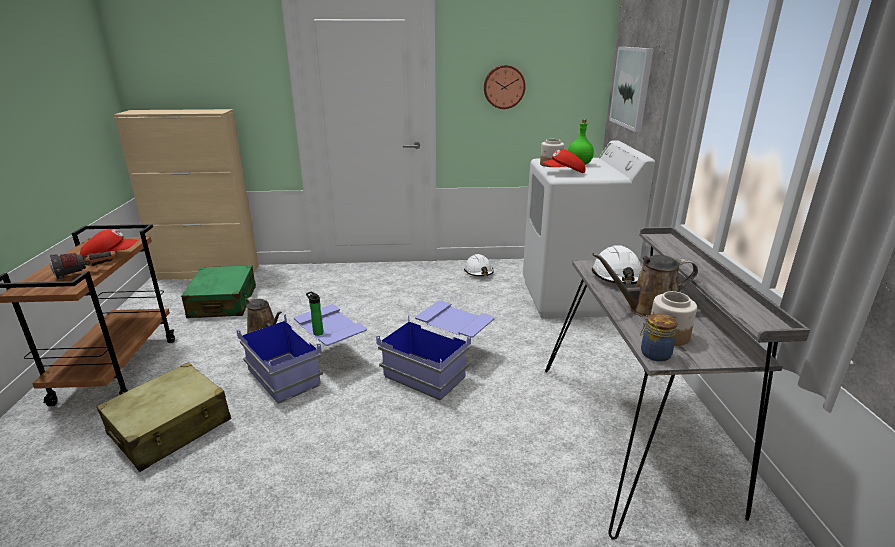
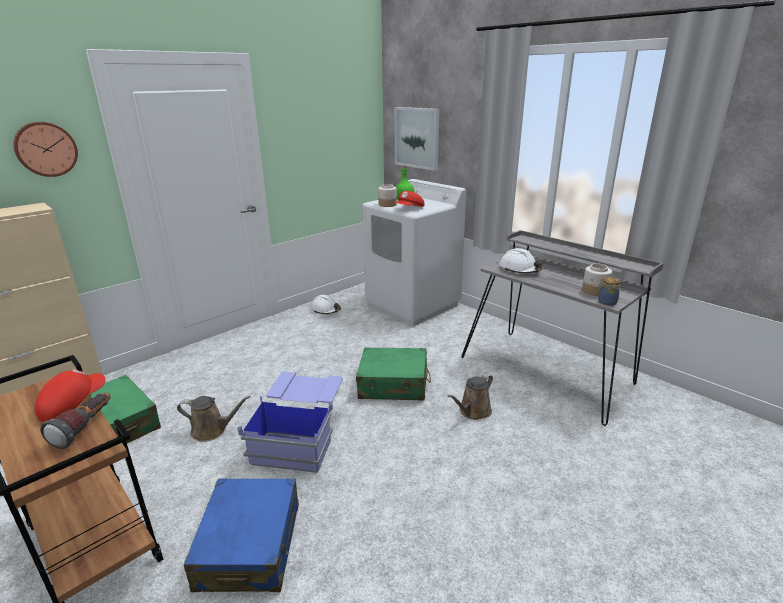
camera: 40 degrees left, 0 degrees up
beige suitcase [96,363,231,472] -> blue suitcase [183,478,299,592]
bottle [306,291,324,336] -> none
blue storage box [376,300,495,400] -> green suitcase [356,347,431,401]
wall clock [484,65,525,109] -> wall clock moved to [13,122,78,177]
brown watering can [592,253,698,317] -> brown watering can moved to [448,373,493,420]

